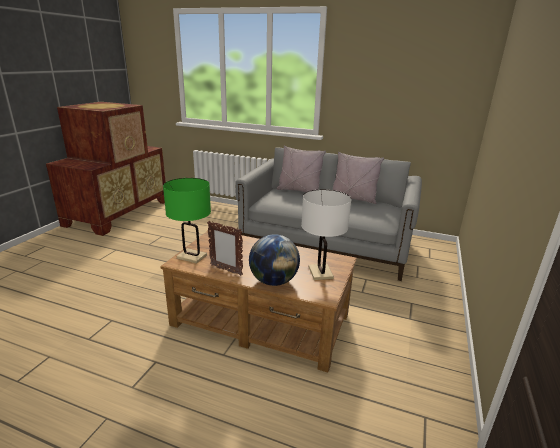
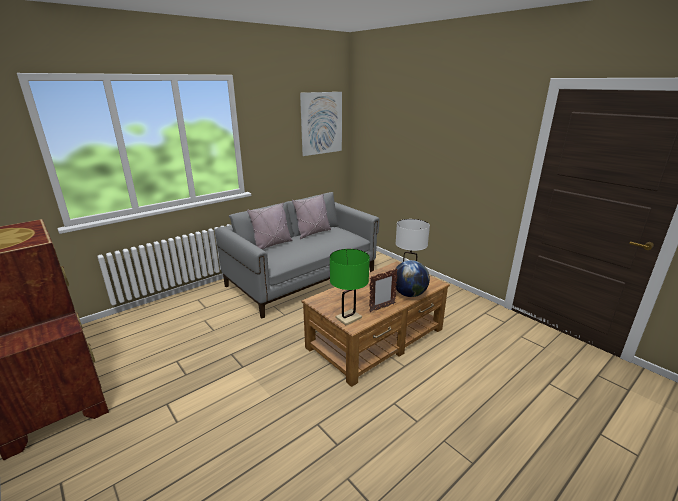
camera: 60 degrees left, 0 degrees up
none -> picture [300,92,342,156]

